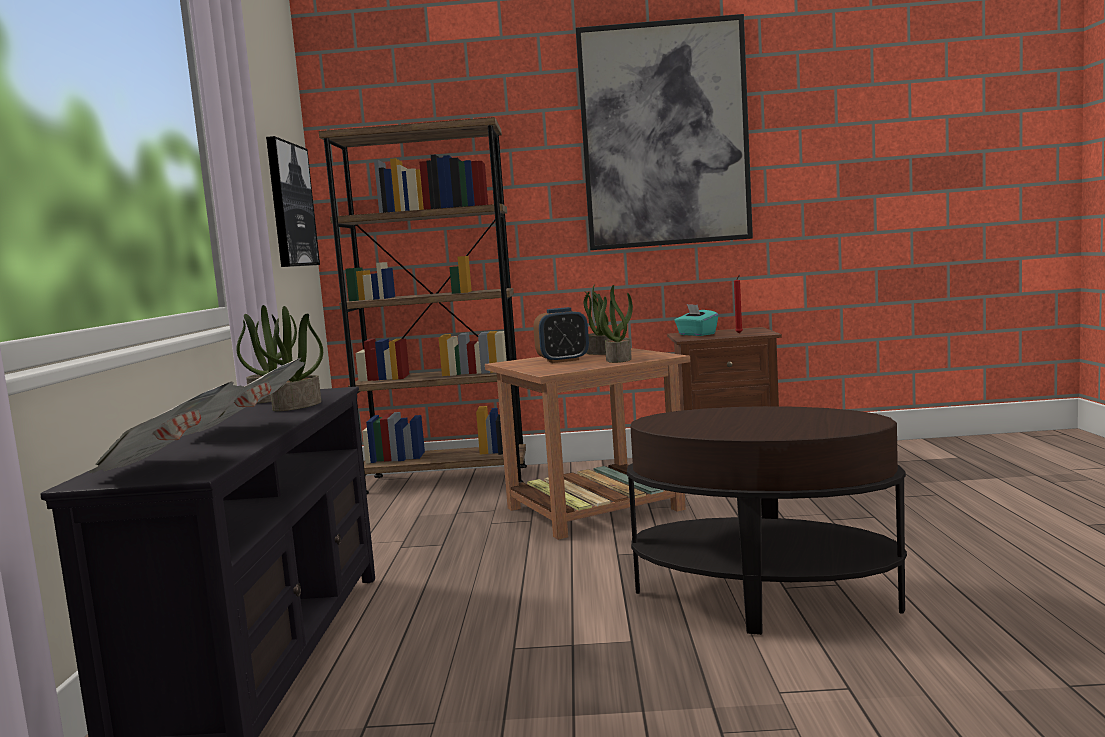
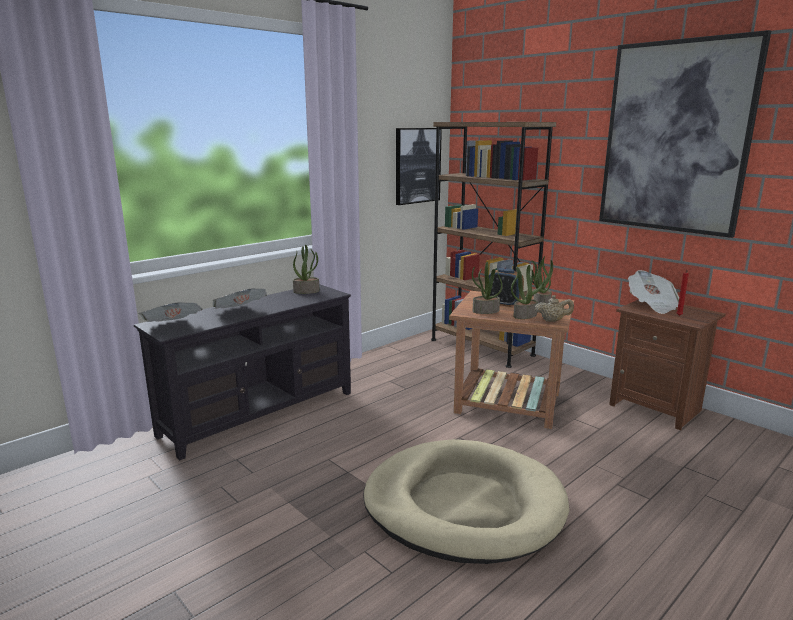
camera: 45 degrees right, 10 degrees up
potted plant [255,306,323,411] -> potted plant moved to [472,262,503,314]
brown side table [627,406,907,635] -> beige dog bed [363,439,570,564]
turquoise tissue box [674,304,718,336] -> newspaper [628,270,679,314]
none -> beige teapot [534,295,574,322]

